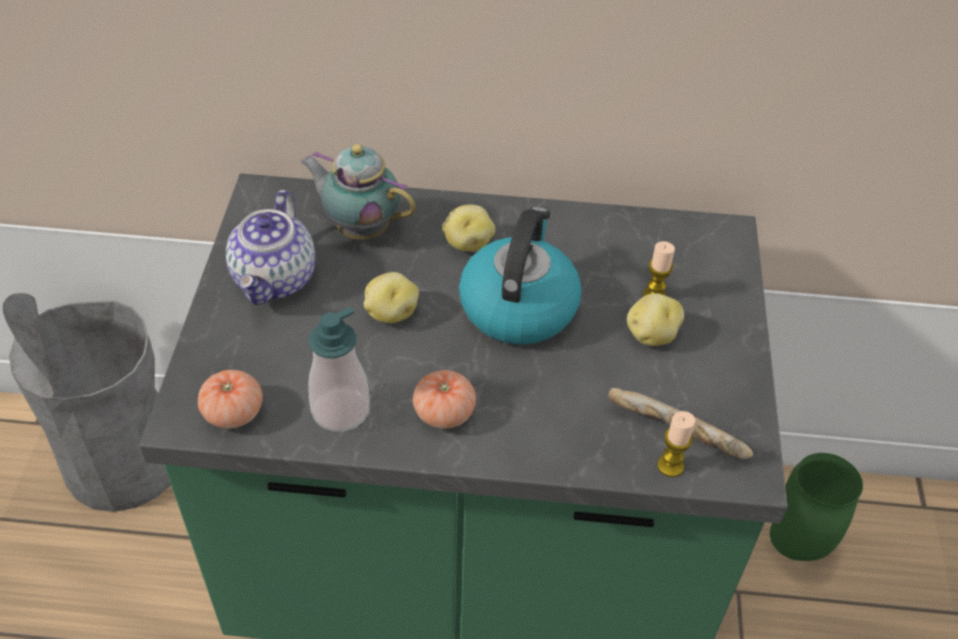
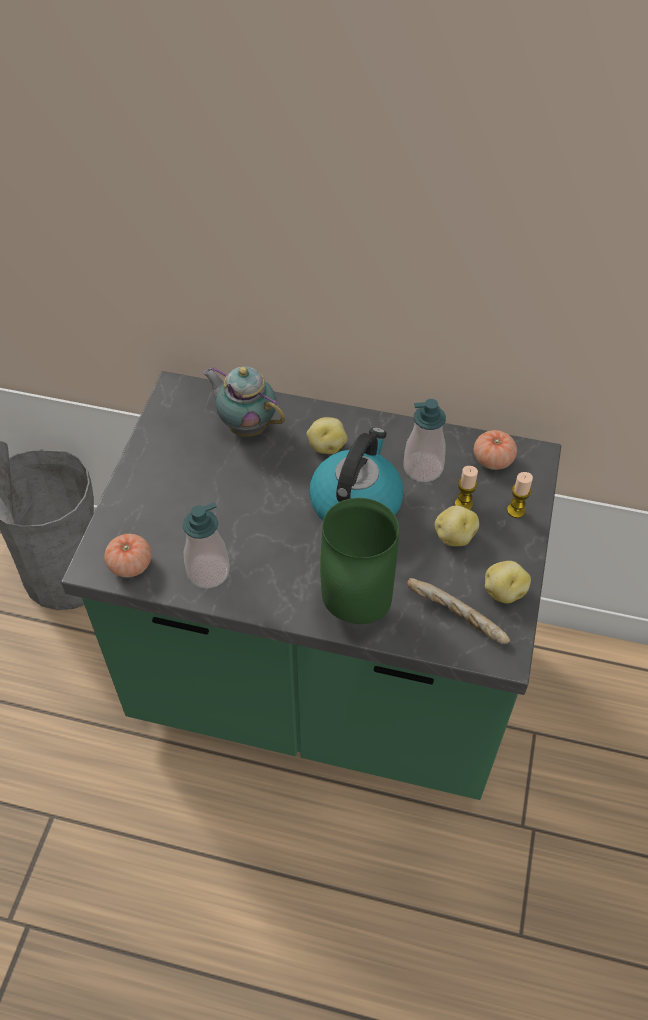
camera: 10 degrees right, 5 degrees up
teapot [226,190,315,305] -> none
potato [364,272,419,323] -> potato moved to [485,561,531,603]
tomato [413,370,476,429] -> tomato moved to [474,430,517,470]
candle [657,411,695,477] -> candle moved to [507,472,533,518]
green vase [770,453,863,561] -> green vase moved to [320,498,399,624]
none -> soap dispenser [403,399,446,482]

